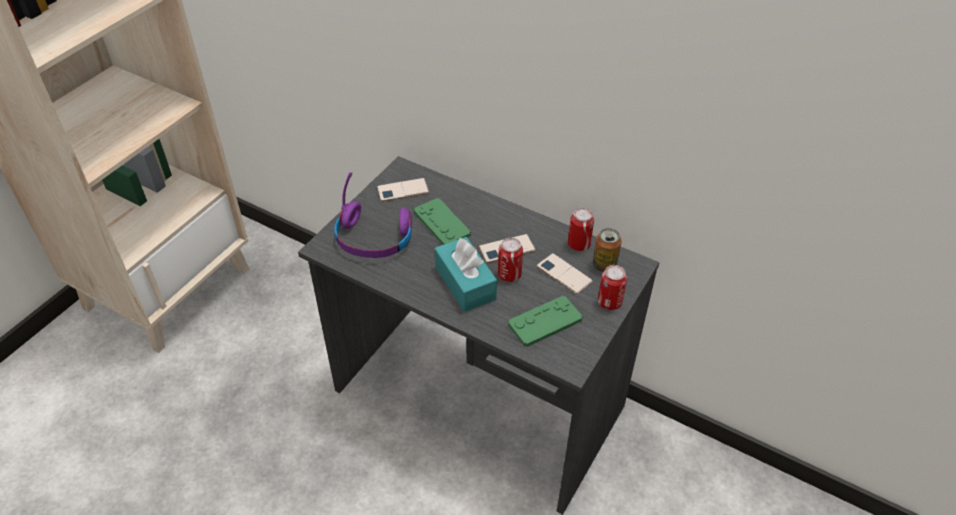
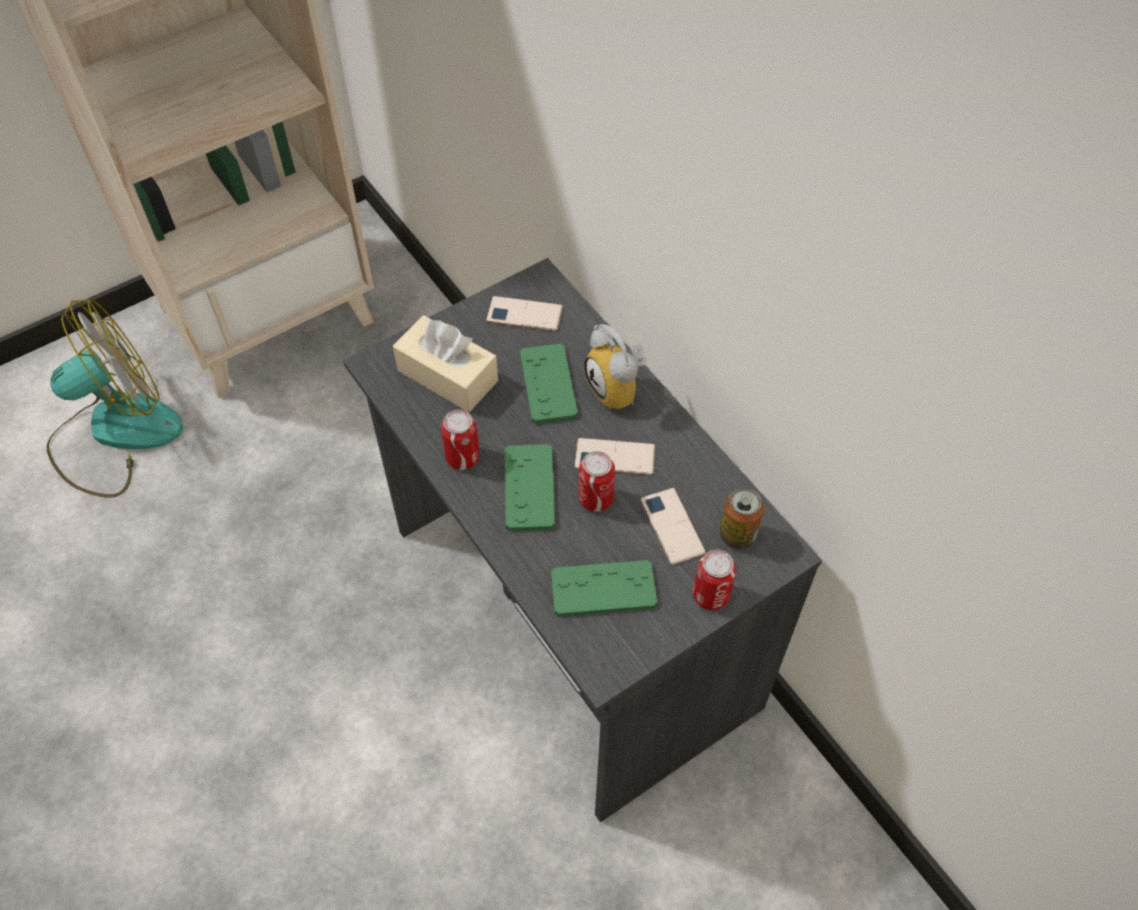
camera: 25 degrees right, 10 degrees up
purple headphones [334,172,412,258] -> beige tissue box [393,315,498,412]
turquoise tissue box [435,237,497,312] -> green game controller [505,444,555,531]
can [568,208,594,251] -> can moved to [441,410,480,470]
none -> fan [47,300,183,498]
none -> alarm clock [584,324,647,410]

